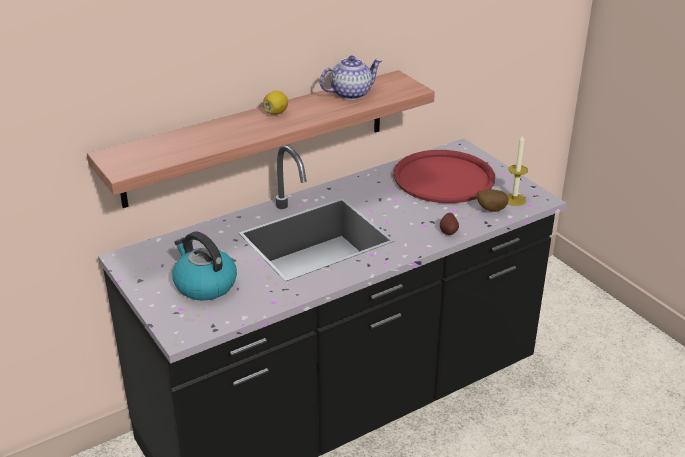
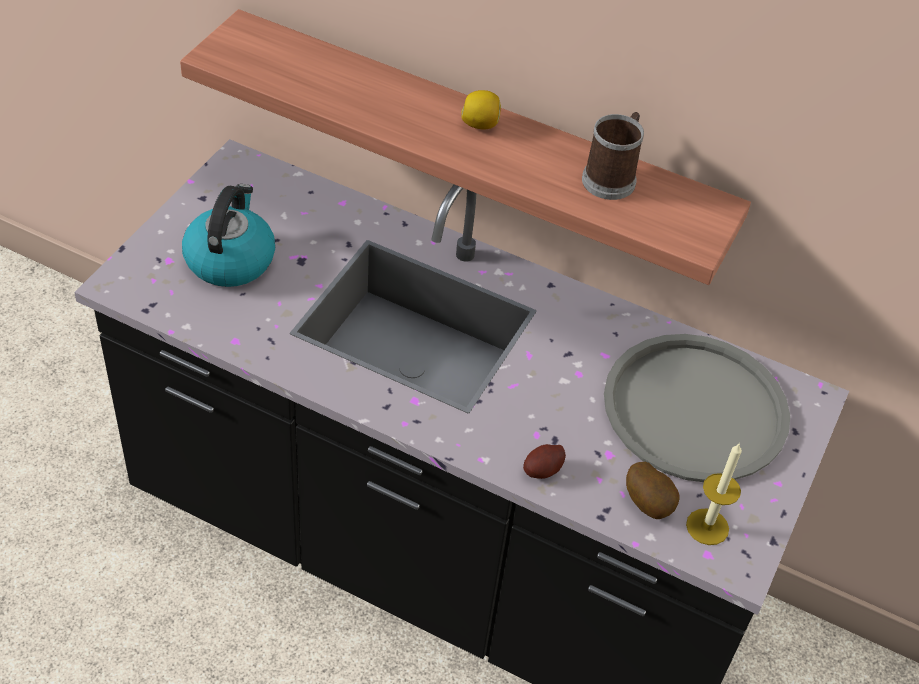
camera: 55 degrees right, 15 degrees up
teapot [320,56,382,100] -> mug [582,112,644,200]
red tray [393,150,495,203] -> grey tray [604,334,790,482]

